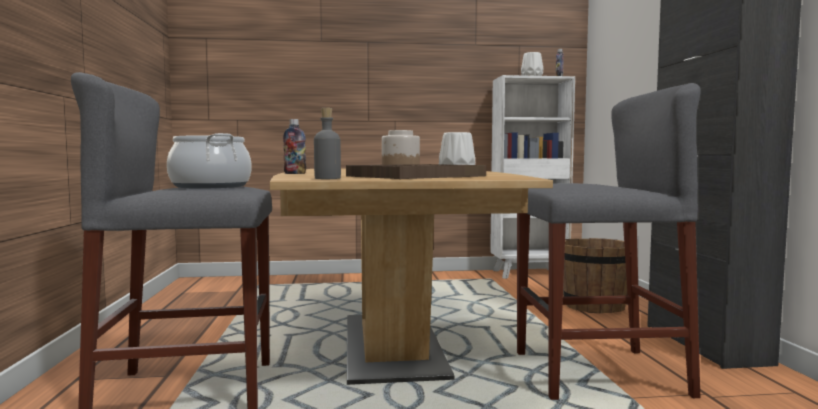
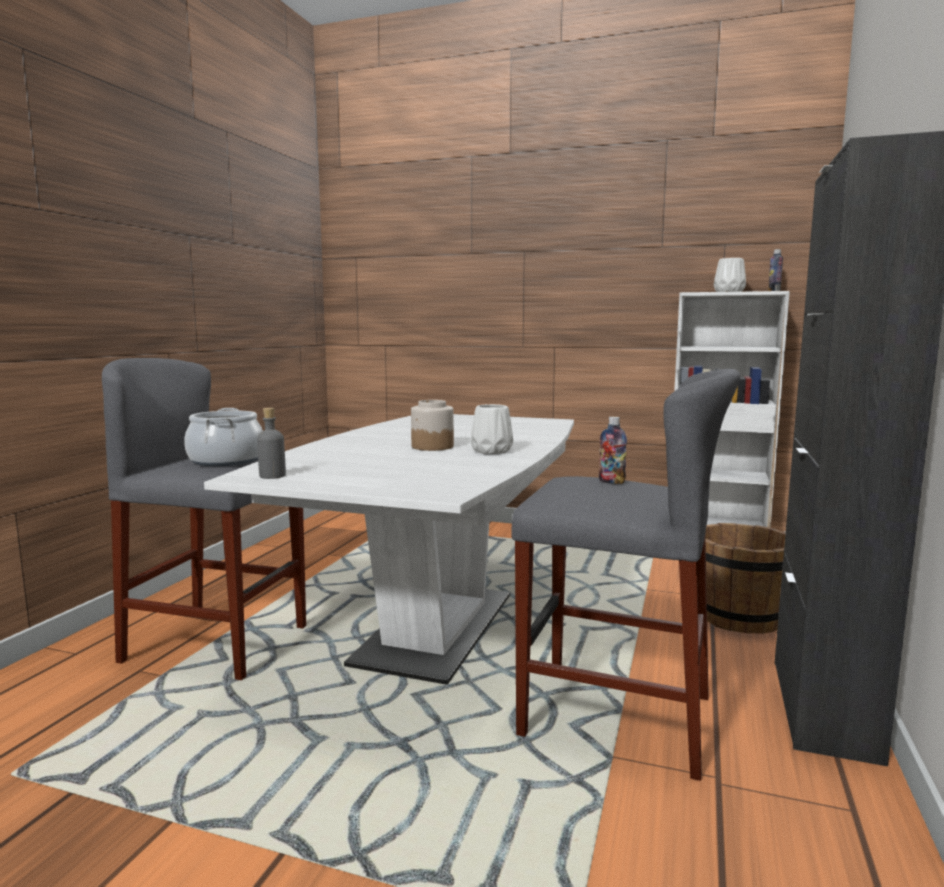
camera: 25 degrees right, 5 degrees up
brown dining table [270,169,553,385] -> white dining table [204,414,574,685]
bottle [283,119,306,174] -> bottle moved to [599,417,627,484]
brown tray [346,164,486,179] -> none

